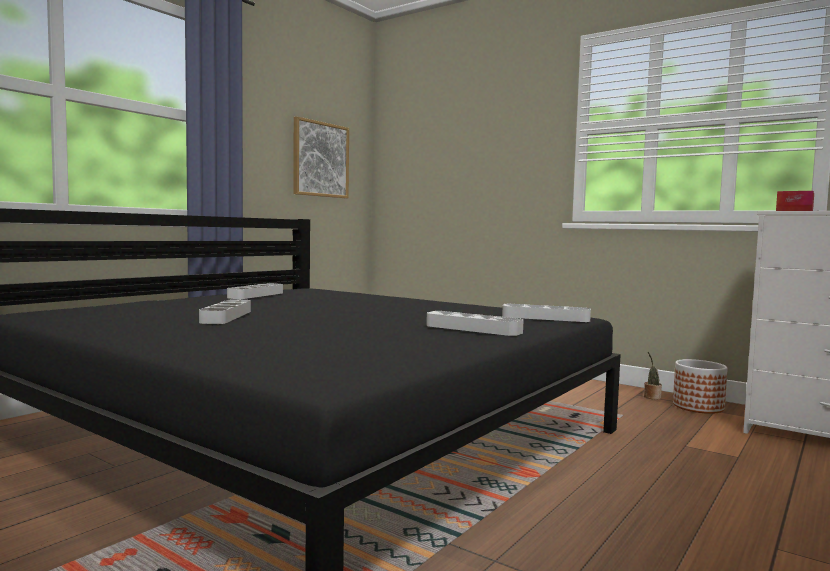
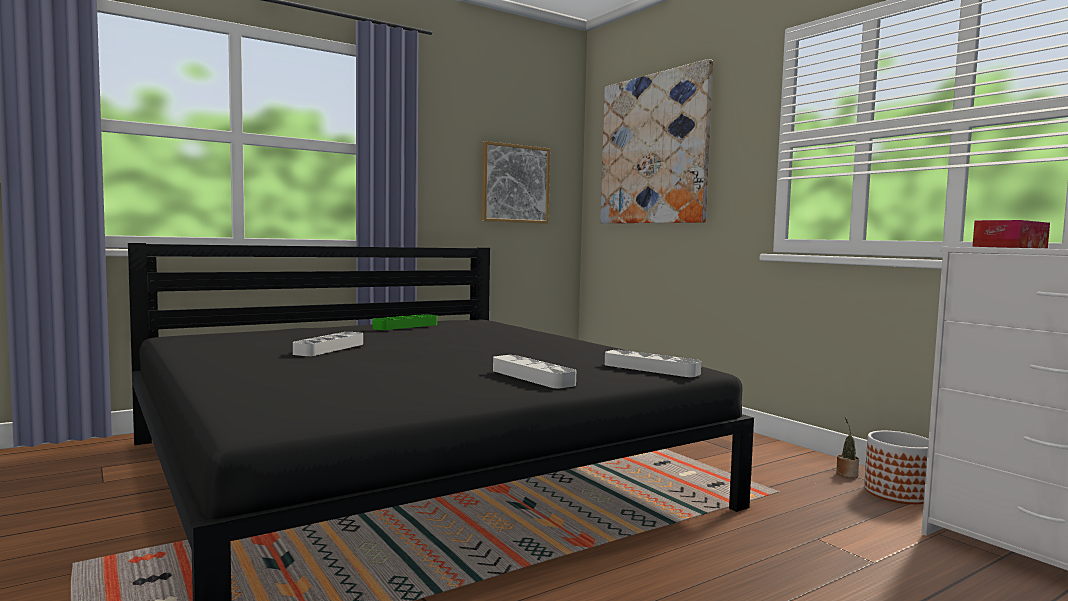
camera: 20 degrees right, 0 degrees up
grey tray [227,283,283,299] -> green tray [372,314,437,330]
none -> picture [600,59,713,224]

